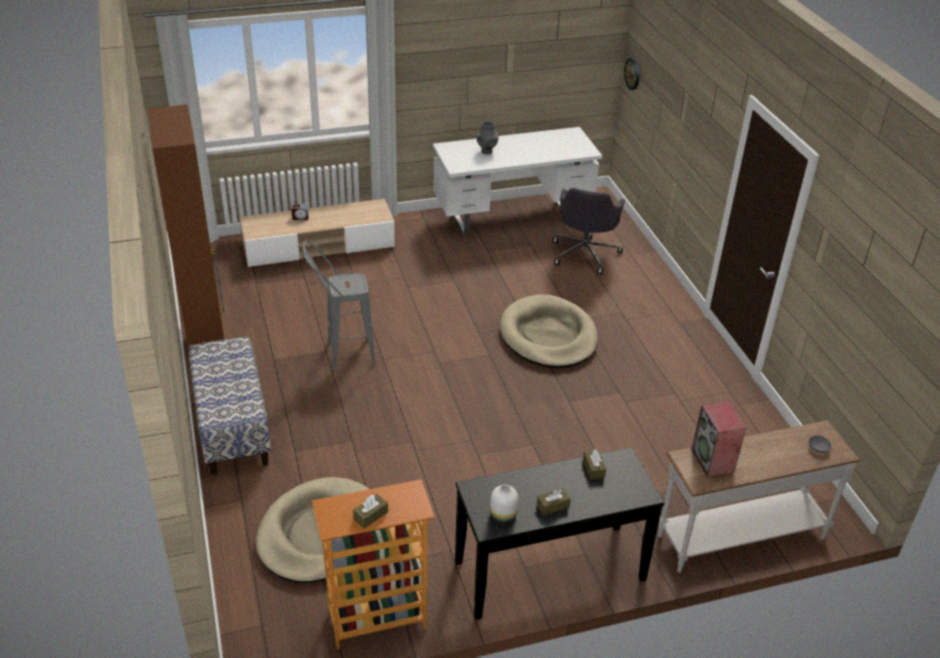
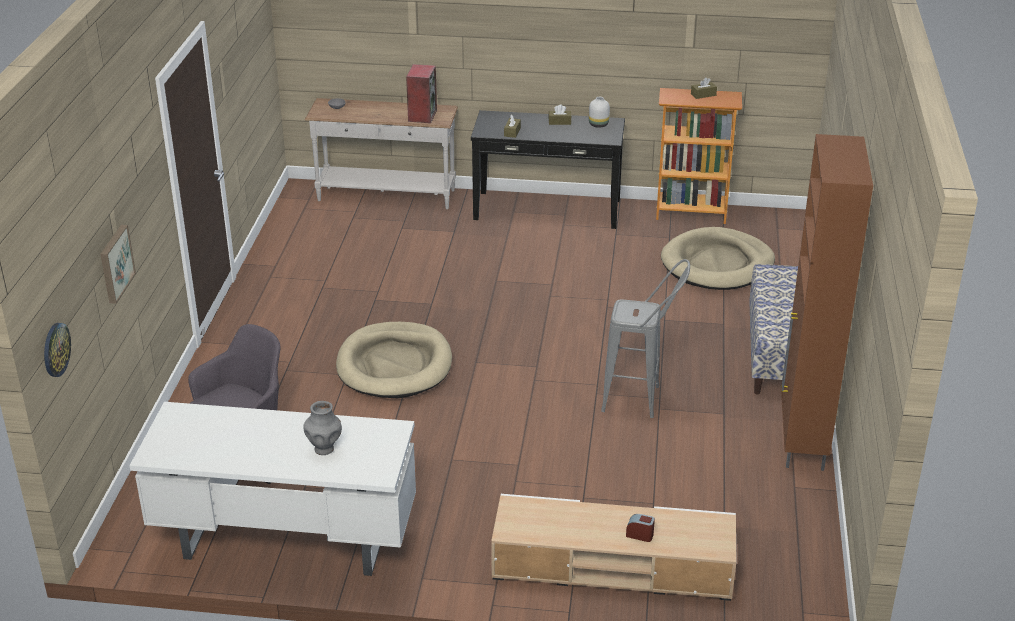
camera: 155 degrees left, 5 degrees down
none -> picture [100,225,136,304]

